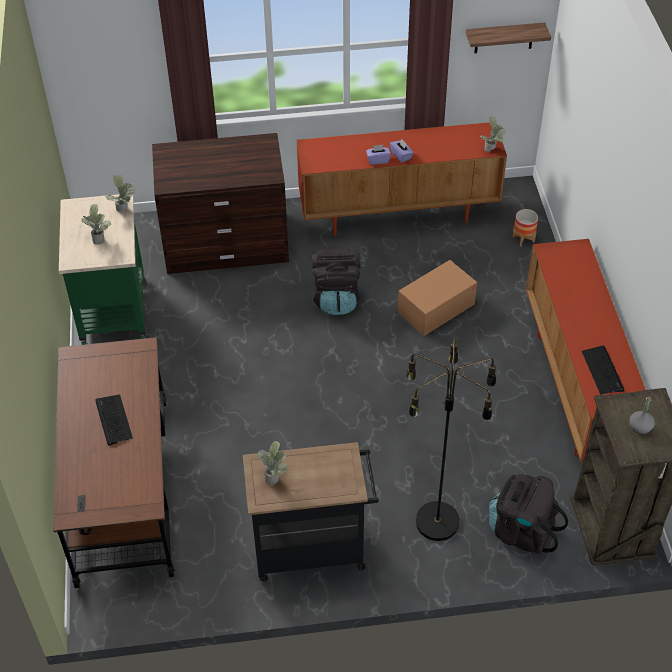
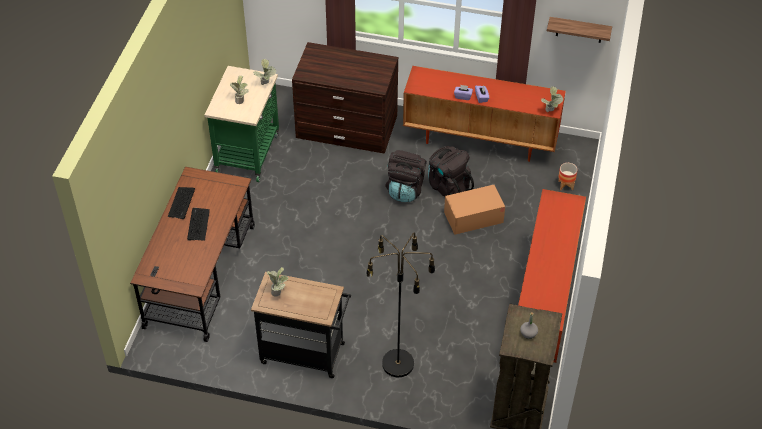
camera: 20 degrees right, 0 degrees up
black backpack [489,474,568,555] -> black backpack moved to [428,146,474,196]
keyboard [582,346,624,395] -> keyboard moved to [168,187,195,219]

